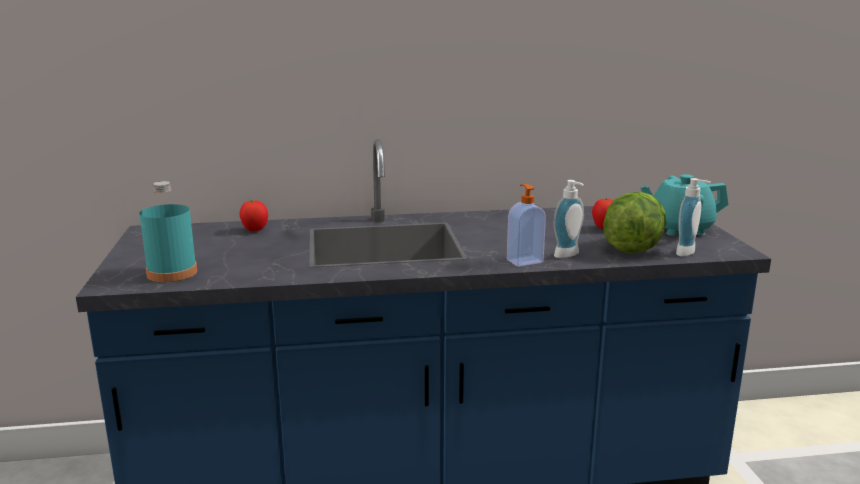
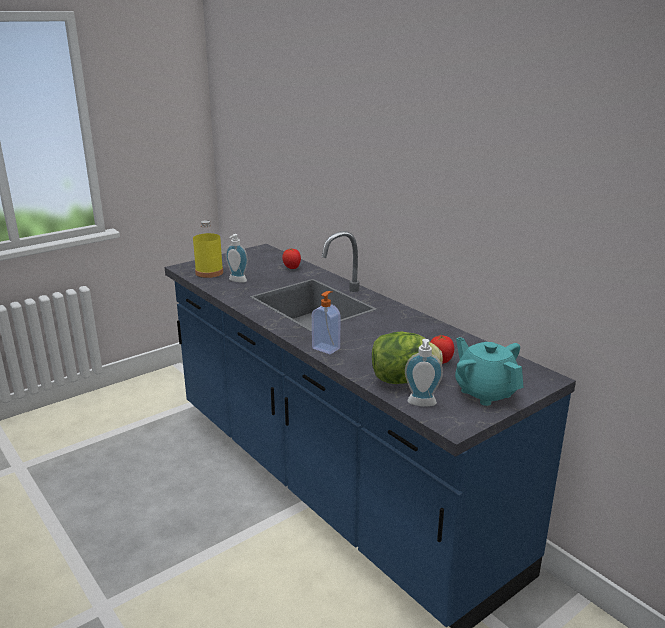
camera: 60 degrees right, 5 degrees up
turquoise bottle [139,181,197,282] -> yellow bottle [193,220,223,278]
soap dispenser [554,180,584,258] -> soap dispenser moved to [226,234,248,282]

